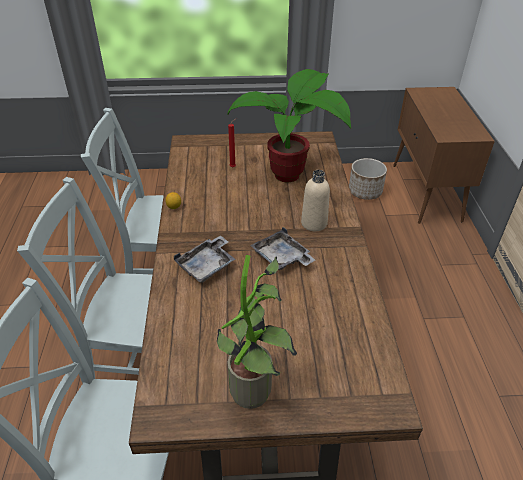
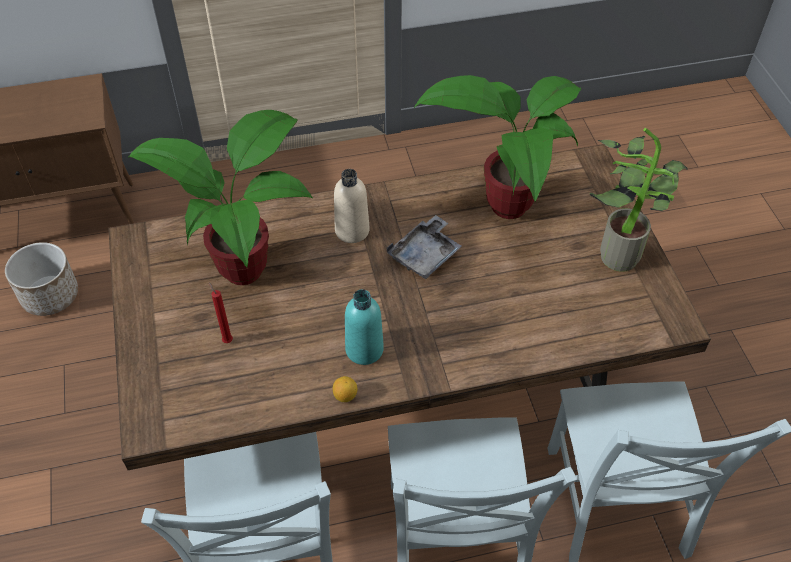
camera: 100 degrees left, 10 degrees up
grey tray [174,235,235,283] -> none
none -> turquoise bottle [345,289,384,365]
none -> potted plant [414,75,582,219]

